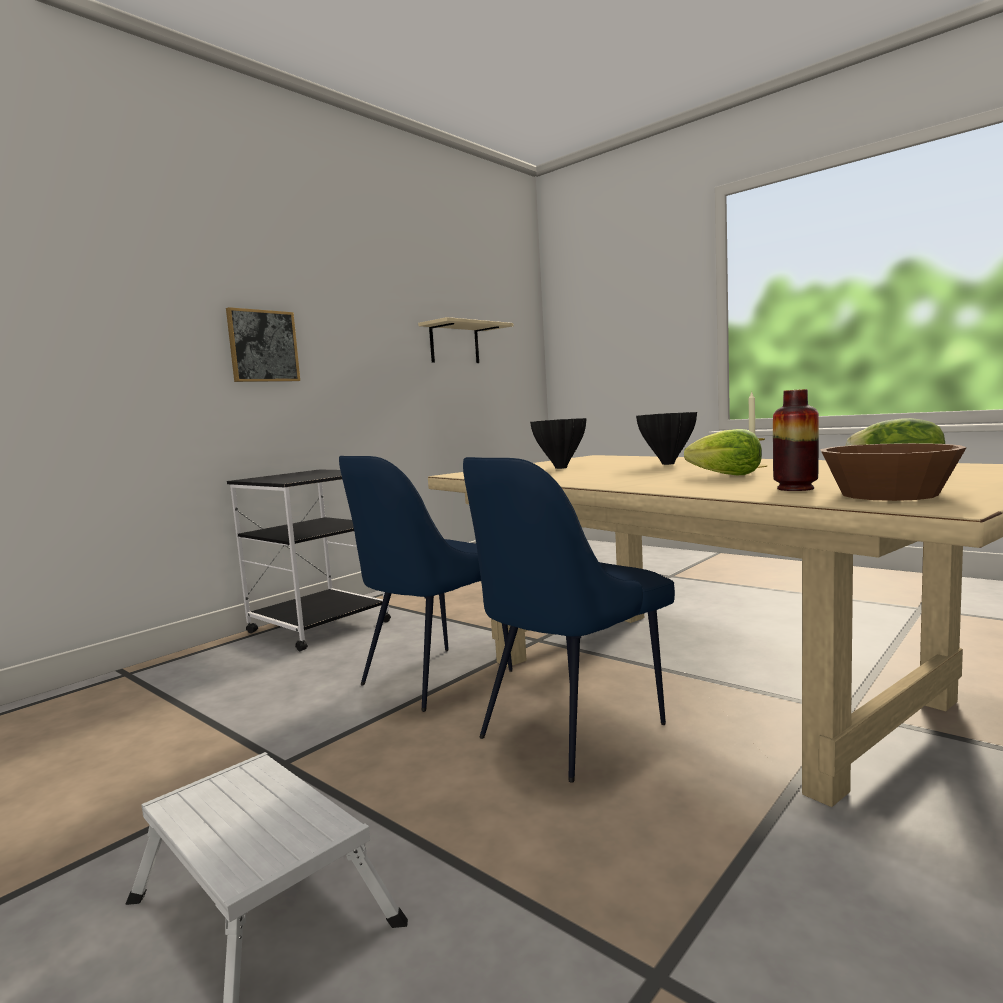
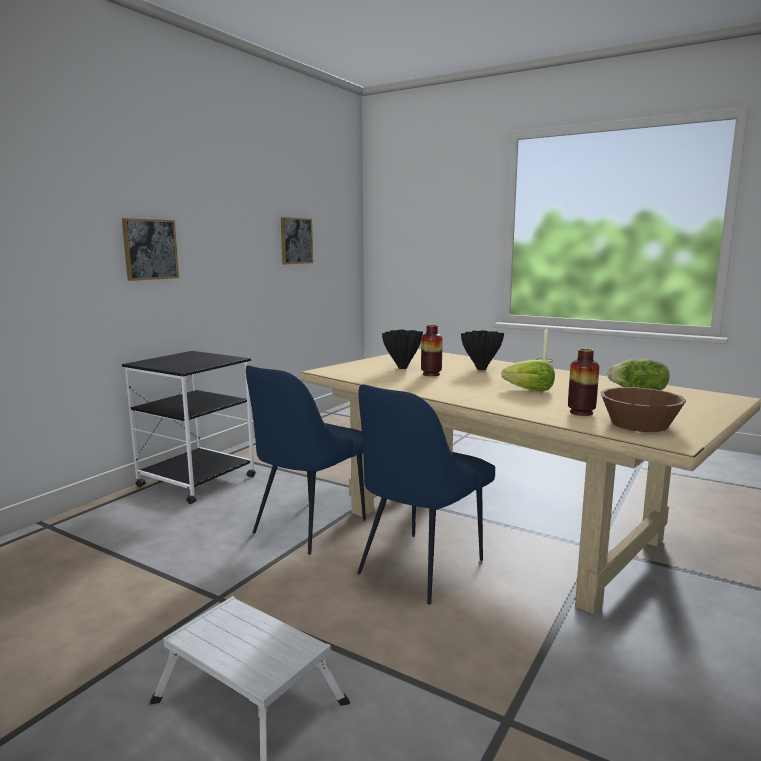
camera: 10 degrees left, 5 degrees up
beige shelf [418,317,514,363] -> picture [281,217,313,264]
none -> vase [421,325,443,376]

